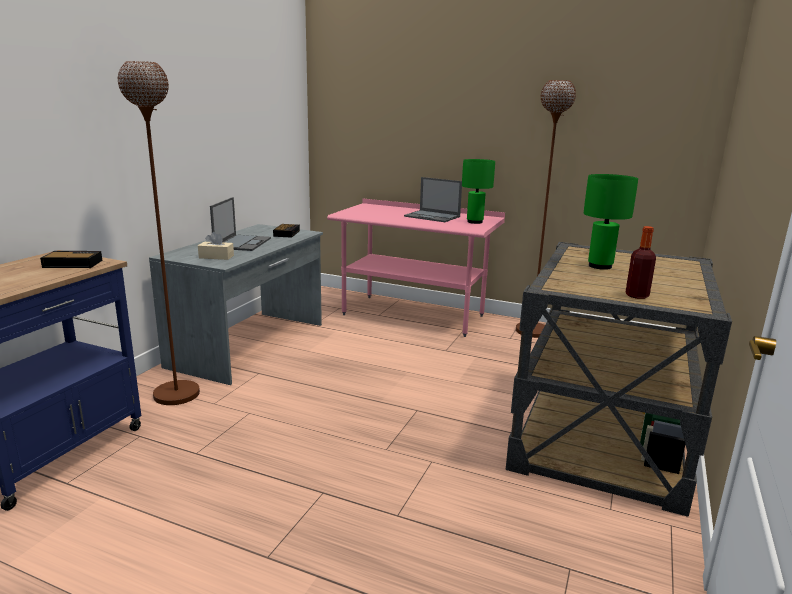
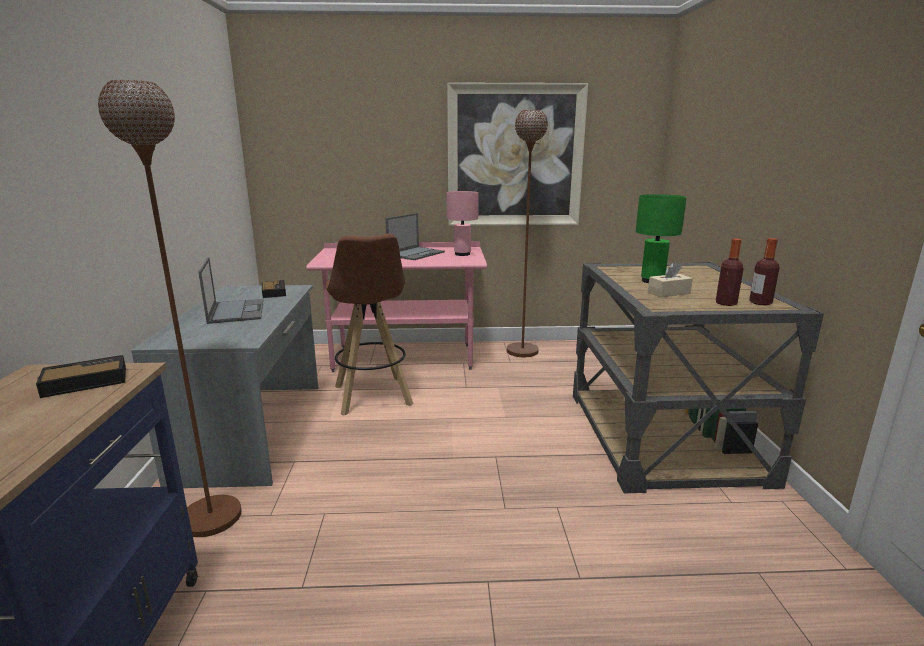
camera: 25 degrees left, 0 degrees up
beige tissue box [198,232,234,260] -> beige tissue box moved to [648,262,693,297]
laptop [404,177,462,222] -> laptop turned 60 degrees counterclockwise [385,213,445,260]
green table lamp [462,159,495,224] -> pink table lamp [447,191,479,256]
none -> brown stool [325,234,413,415]
none -> picture [447,82,588,226]
none -> bottle [749,238,780,305]

